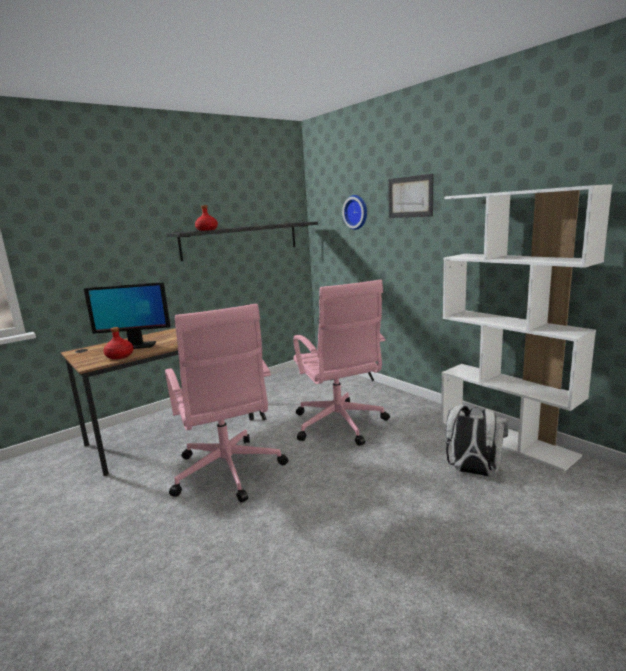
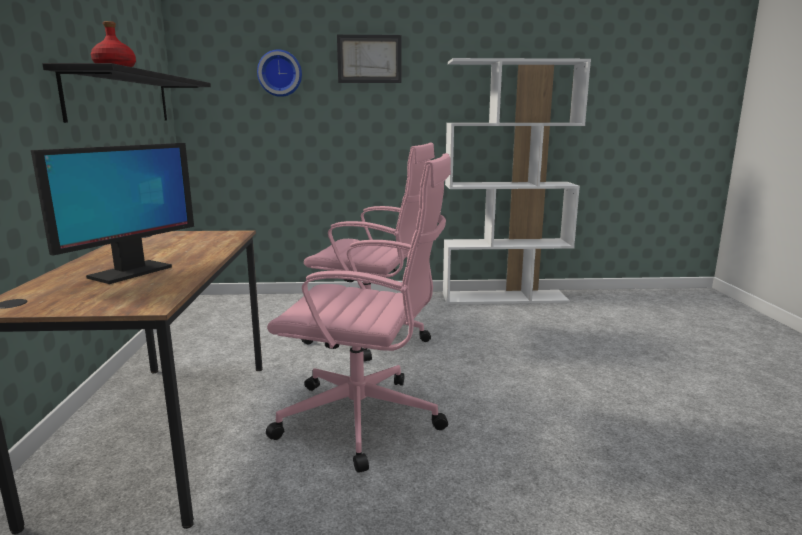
camera: 55 degrees left, 0 degrees up
red bottle [103,327,134,359] -> none
white backpack [446,405,509,477] -> none

